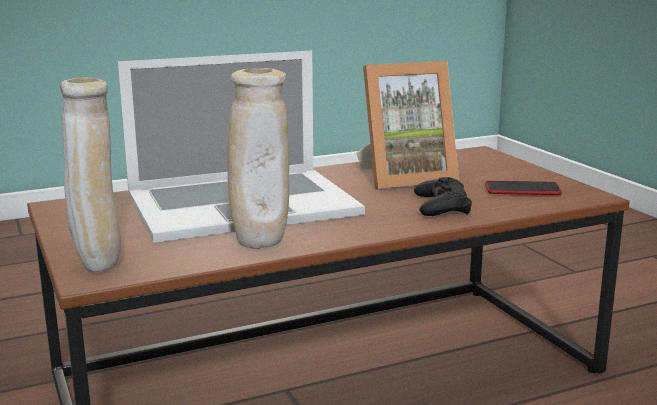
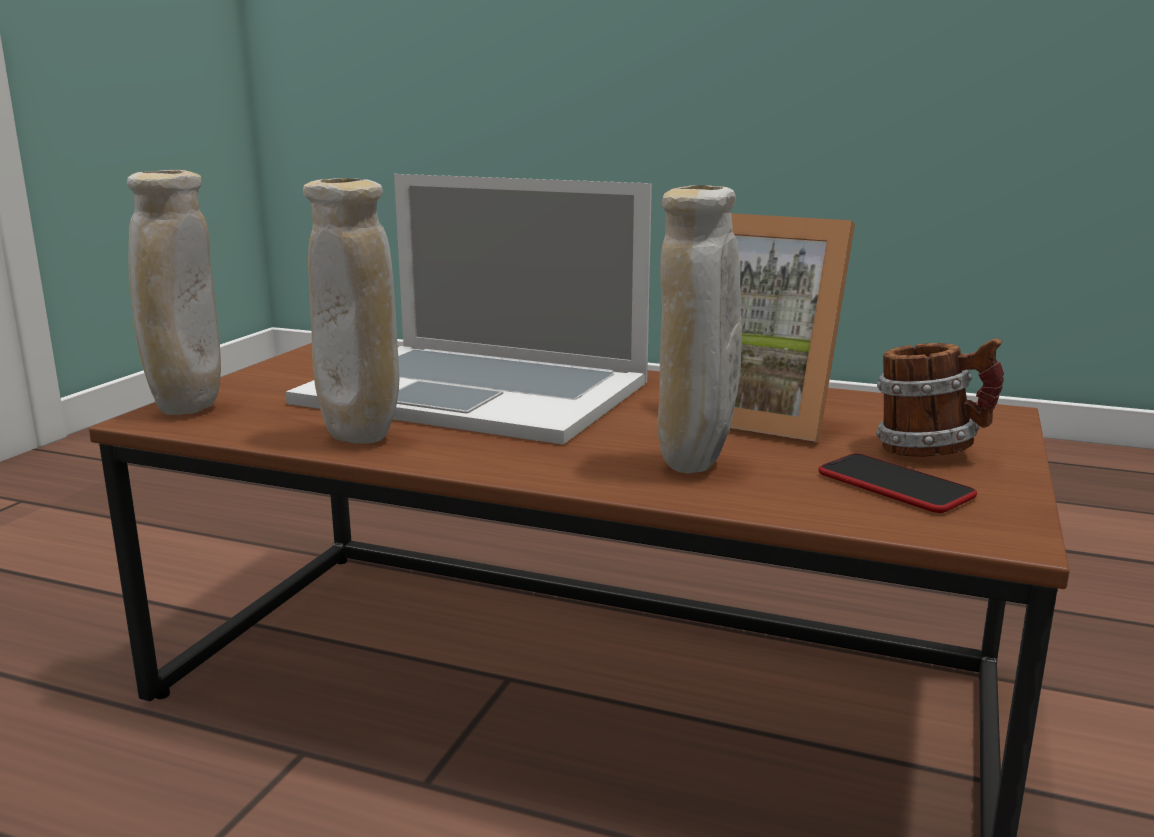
camera: 45 degrees right, 0 degrees up
black game controller [414,177,472,216] -> beige vase [657,185,742,473]
none -> mug [876,338,1004,457]

